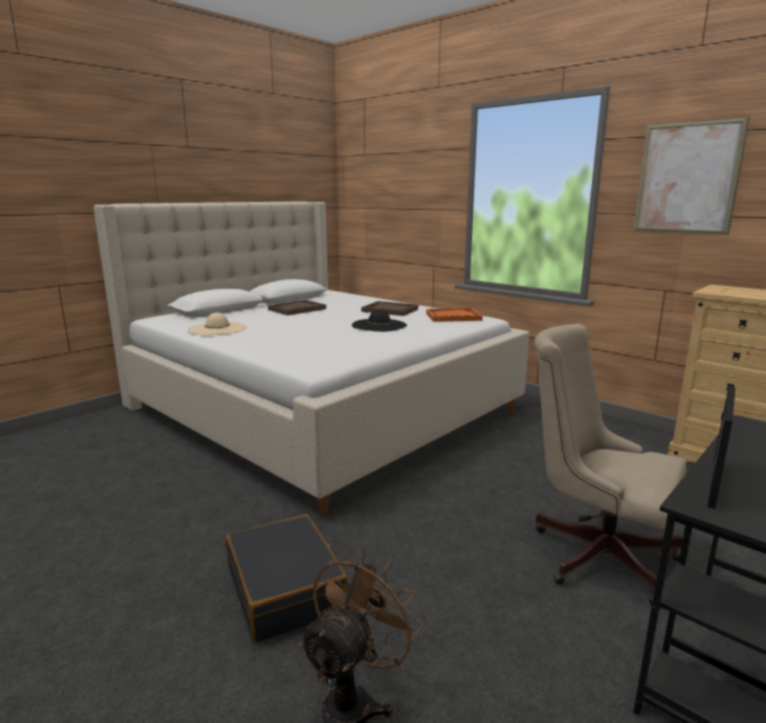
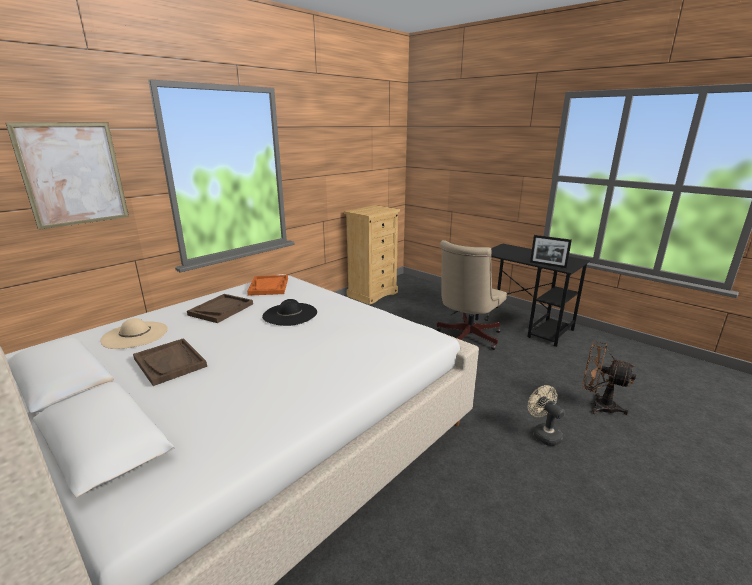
camera: 90 degrees left, 5 degrees up
beige hat [188,313,247,335] -> beige hat moved to [100,318,168,349]
black suitcase [226,514,348,643] -> beige fan [528,385,565,446]
picture [633,117,750,235] -> picture moved to [5,122,129,230]

